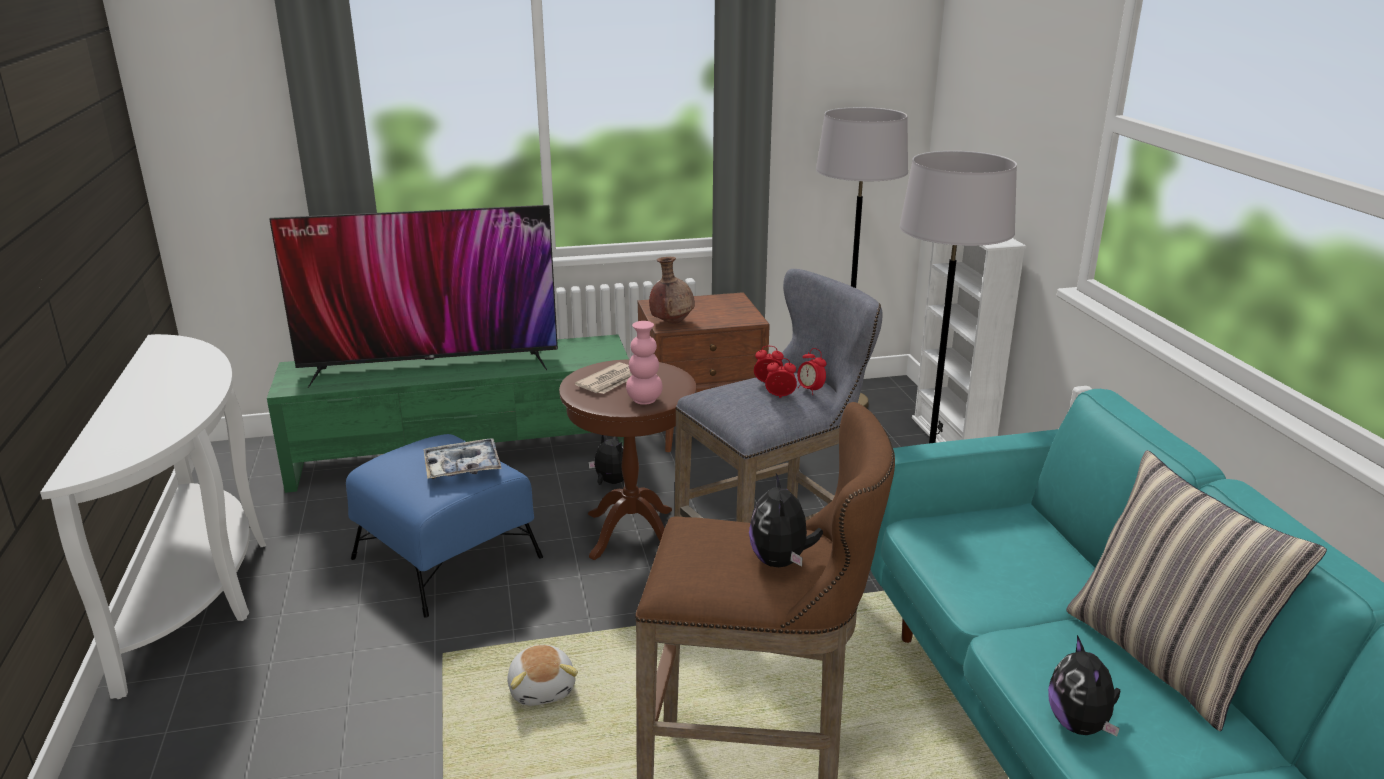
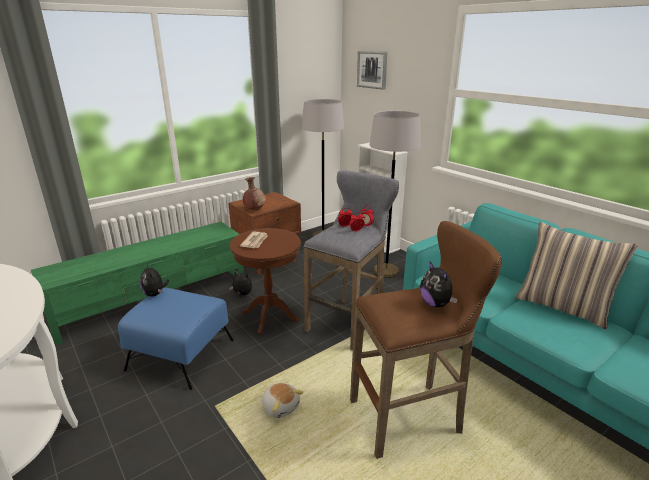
camera: 25 degrees left, 0 degrees up
television [269,205,558,388] -> none
tray [423,438,502,479] -> none
pink vase [626,321,663,405] -> none
plush toy [1048,635,1121,736] -> plush toy moved to [140,263,169,297]
none -> picture [357,51,388,90]

